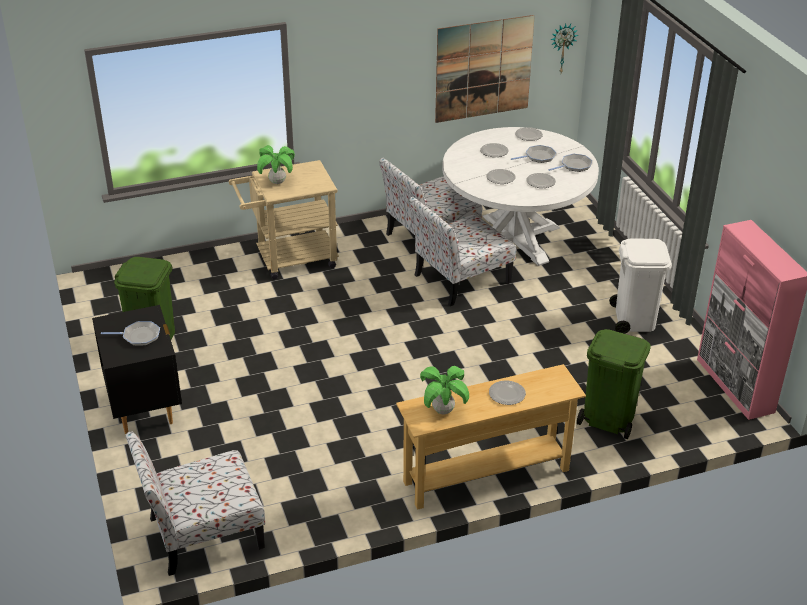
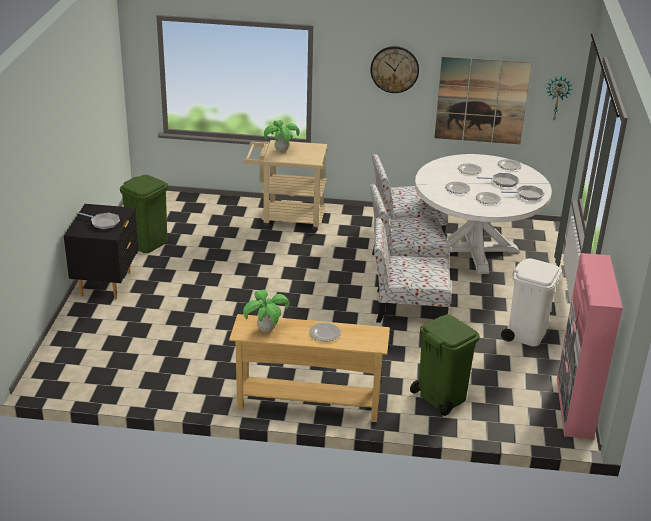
camera: 25 degrees right, 5 degrees down
chair [125,431,265,576] -> chair moved to [374,218,452,323]
none -> wall clock [370,46,419,93]

